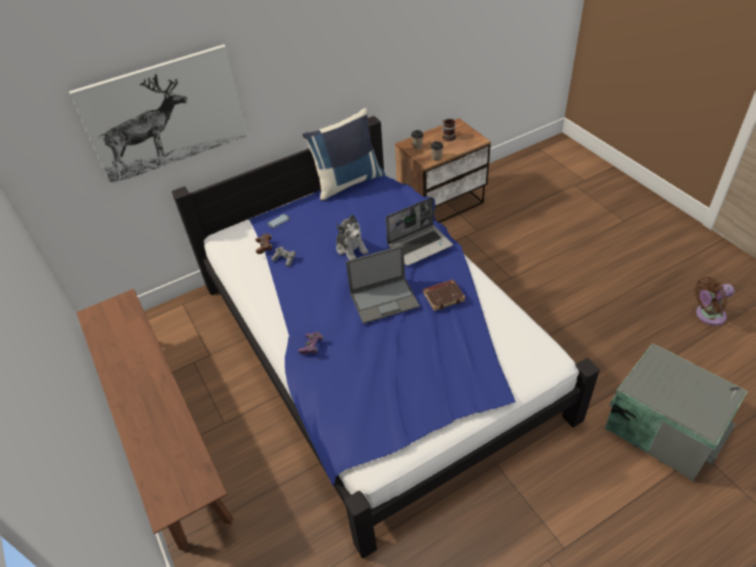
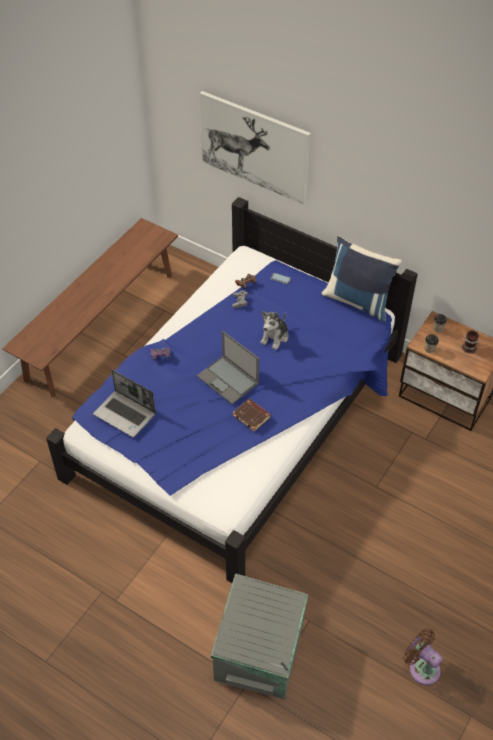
camera: 60 degrees right, 5 degrees up
laptop [386,197,453,266] -> laptop moved to [93,370,156,437]

